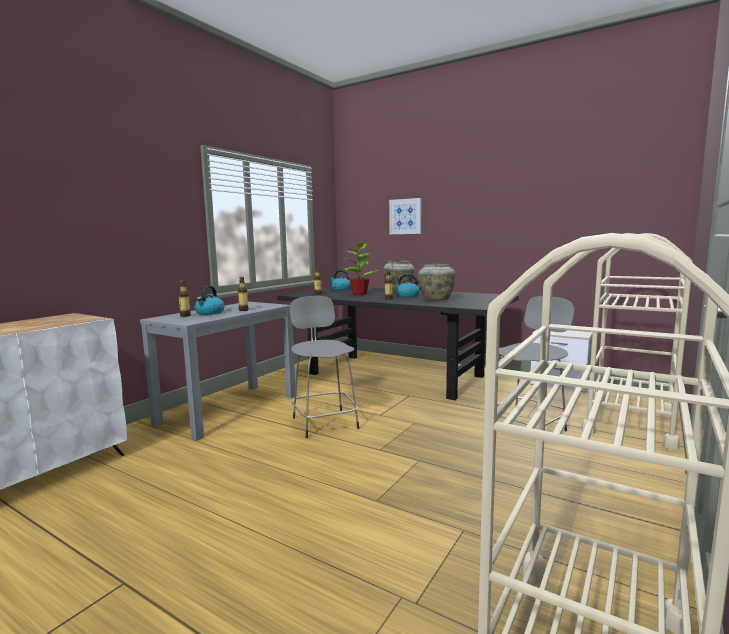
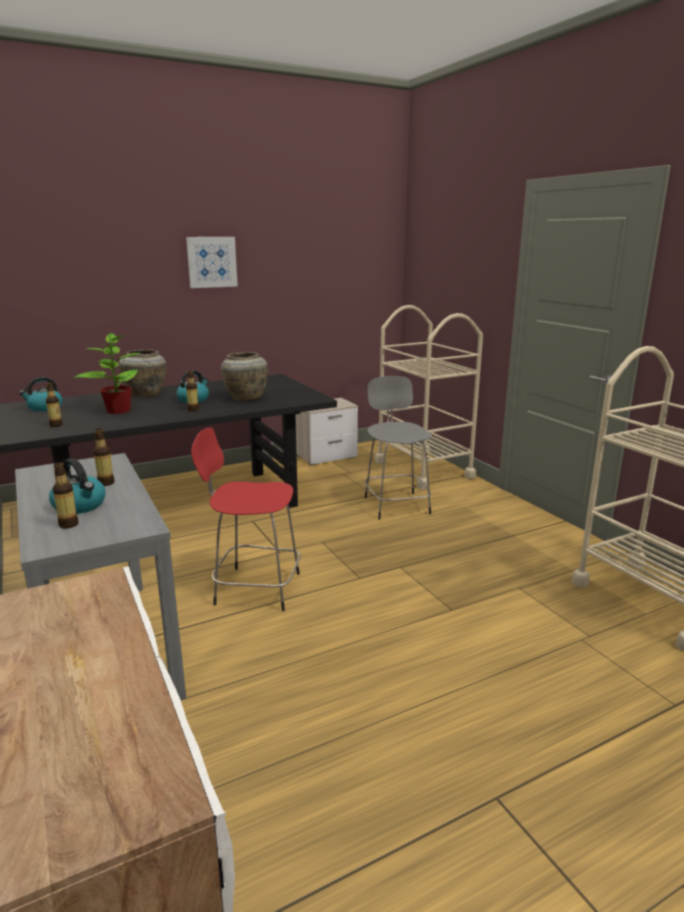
camera: 60 degrees left, 10 degrees up
grey stool [290,296,359,438] -> red stool [191,427,301,611]
picture [389,198,421,234] -> picture moved to [186,237,238,288]

